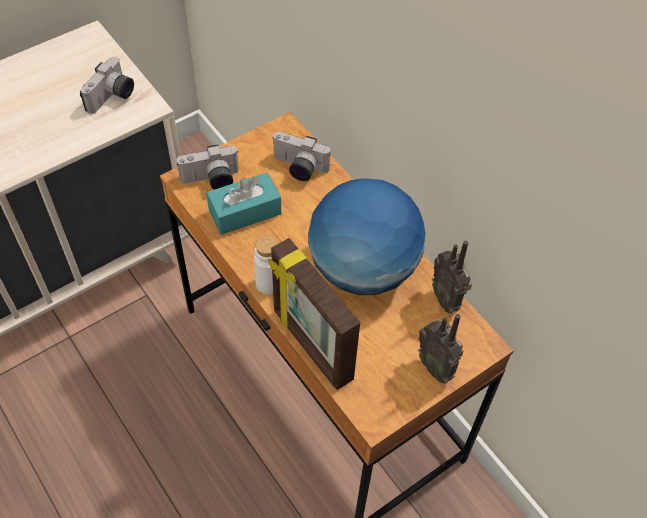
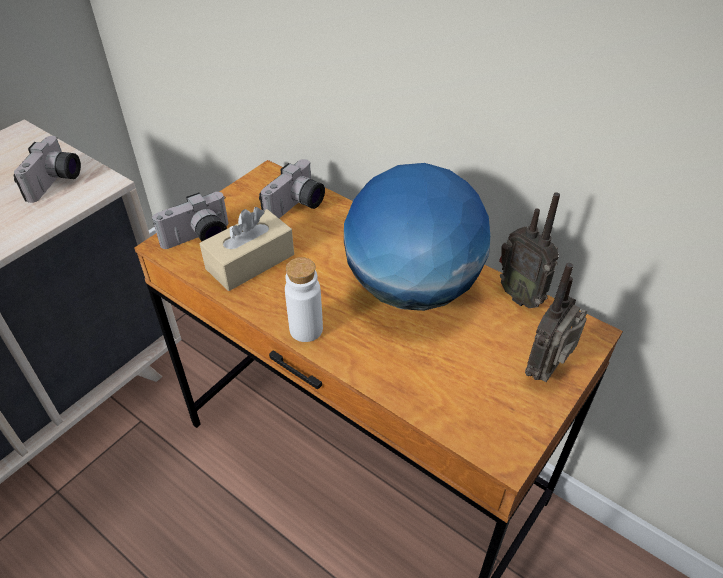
camera: 15 degrees left, 10 degrees down
turquoise tissue box [206,172,281,235] -> beige tissue box [200,207,294,291]
picture frame [268,238,360,390] -> none
camera [272,132,331,181] -> camera turned 60 degrees counterclockwise [259,159,325,219]
radio [418,314,463,384] -> radio turned 90 degrees clockwise [525,263,588,382]

